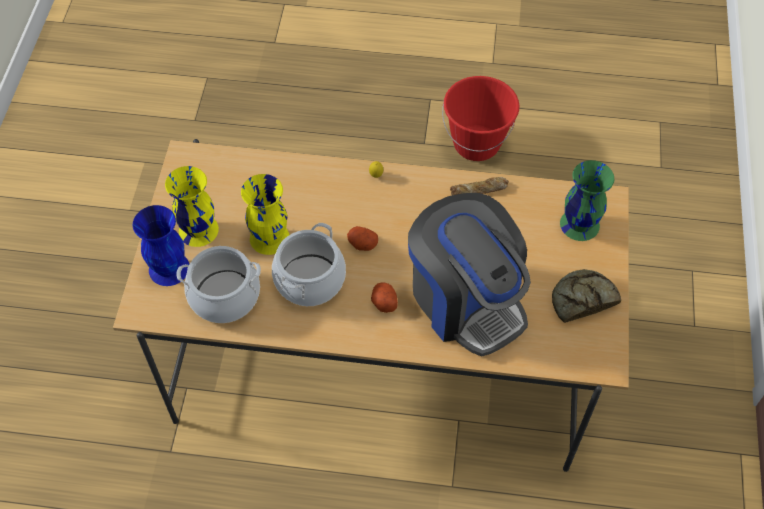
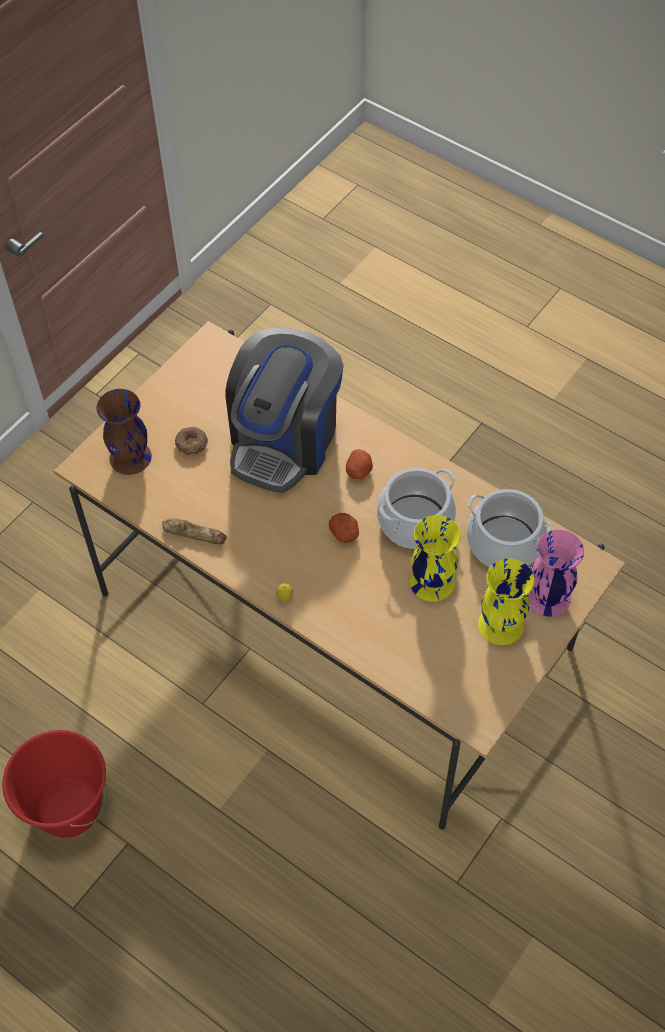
camera: 150 degrees left, 0 degrees up
blue vase [133,205,189,286] -> pink vase [528,530,584,616]
coffee machine [408,193,531,357] -> coffee machine turned 150 degrees counterclockwise [226,328,343,493]
bread [552,269,621,323] -> none
green vase [560,160,614,241] -> brown vase [96,389,152,475]
none -> donut [175,427,208,456]

